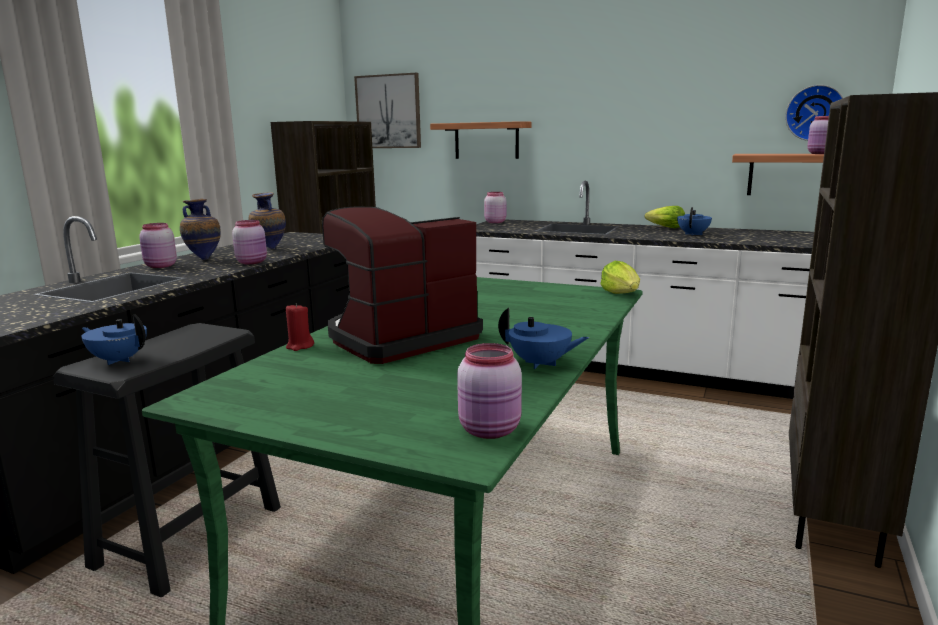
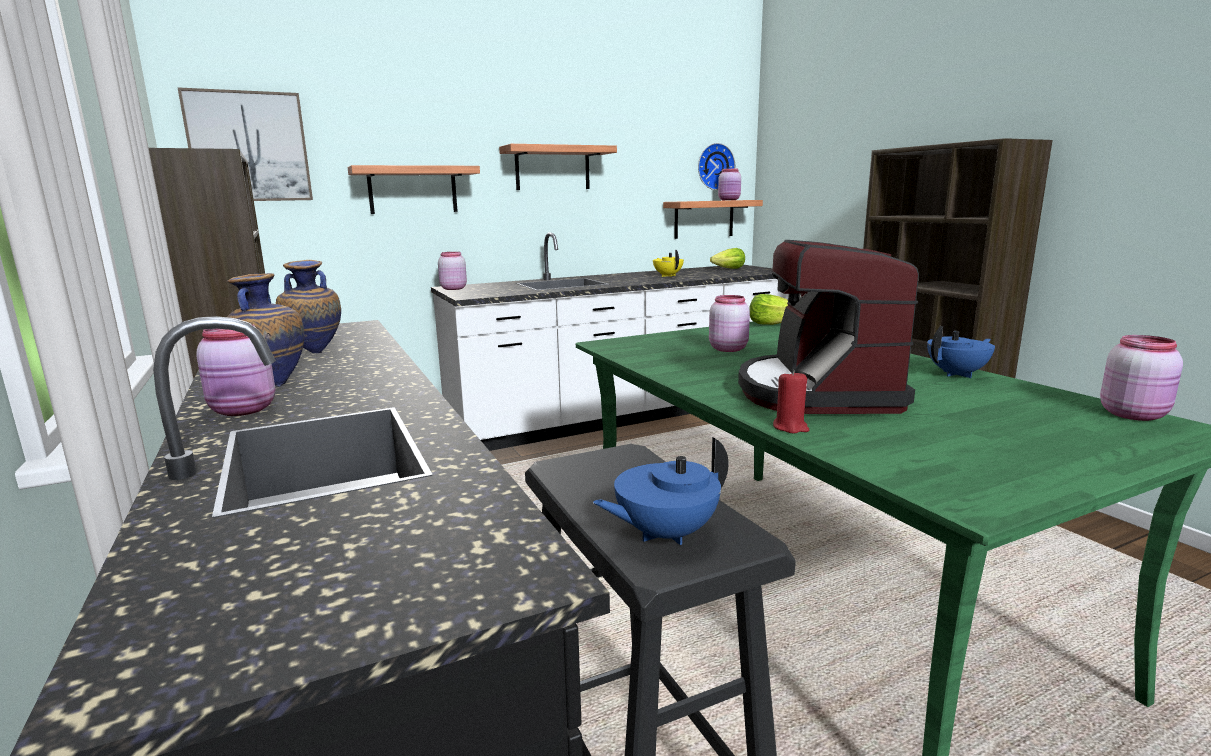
camera: 50 degrees left, 0 degrees up
pink jar [232,220,267,264] -> pink jar moved to [709,295,750,352]
lettuce [645,206,685,228] -> lettuce moved to [710,248,745,269]
blue teapot [677,207,712,236] -> yellow teapot [653,250,684,277]
none -> shelf [499,144,617,190]

